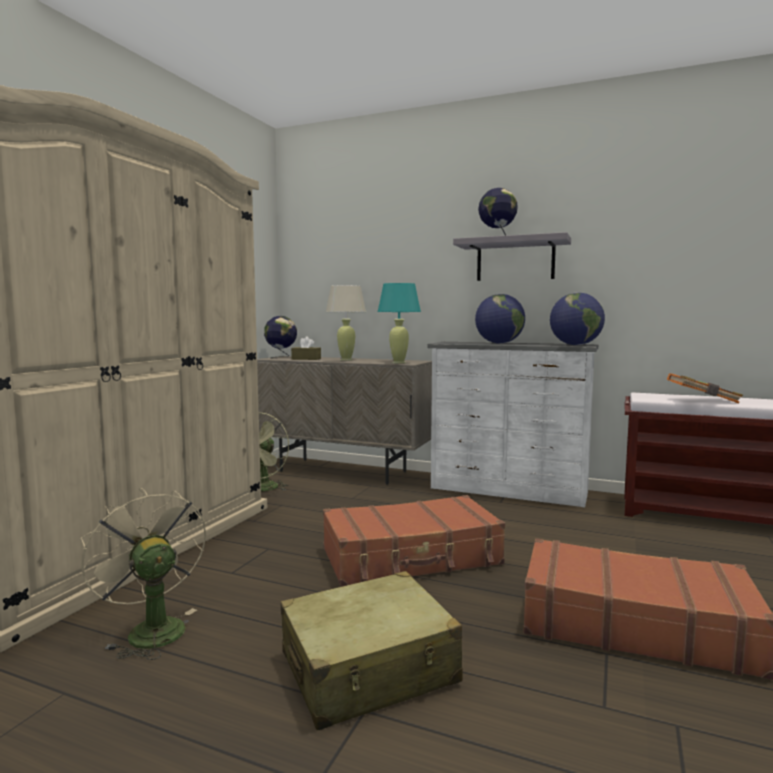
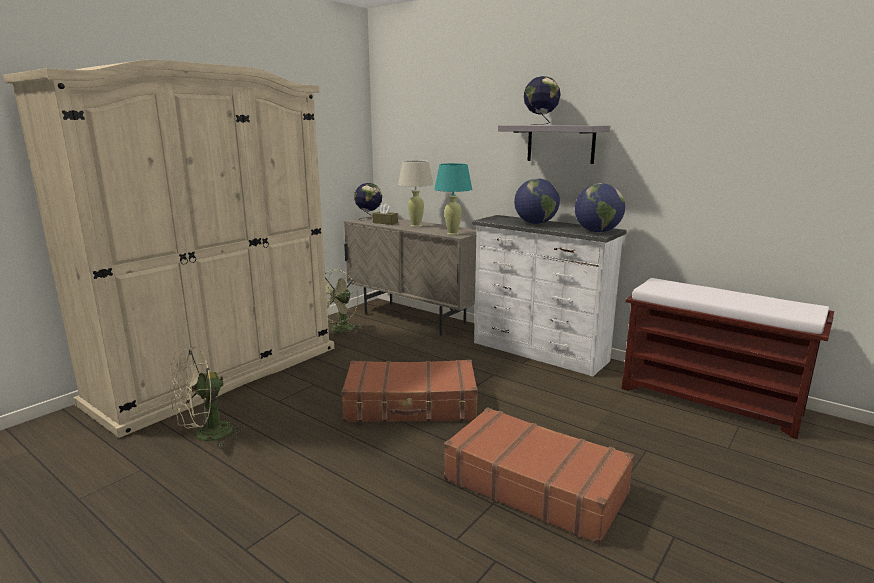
camera: 15 degrees right, 10 degrees up
beige fan [80,488,206,660] -> beige fan turned 105 degrees counterclockwise [169,346,246,447]
beige suitcase [281,571,463,730] -> none
orange book [667,373,743,404] -> none

